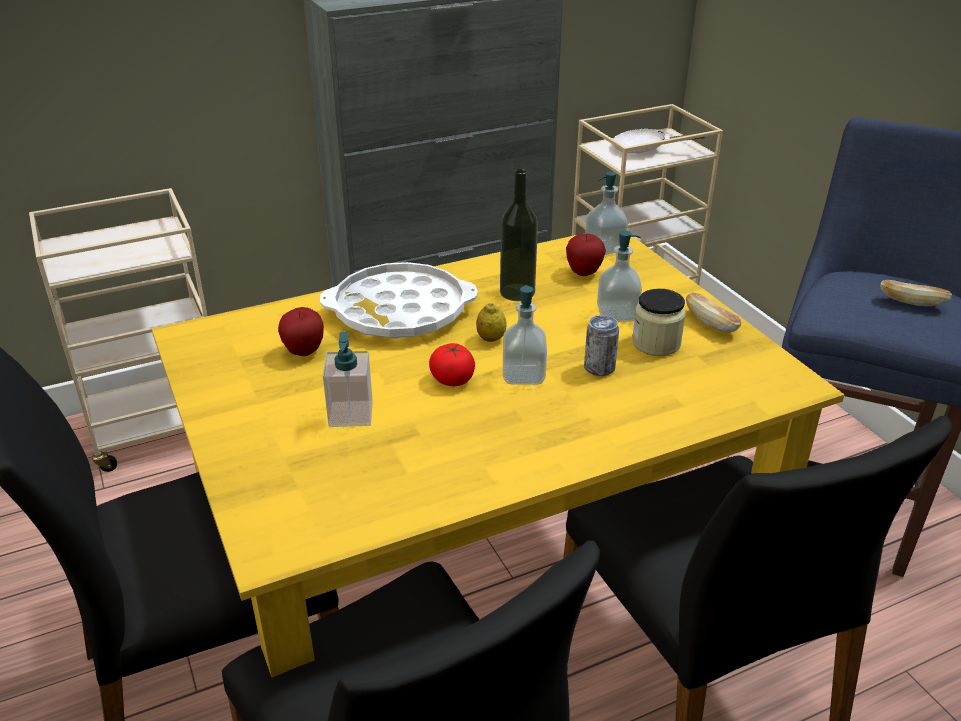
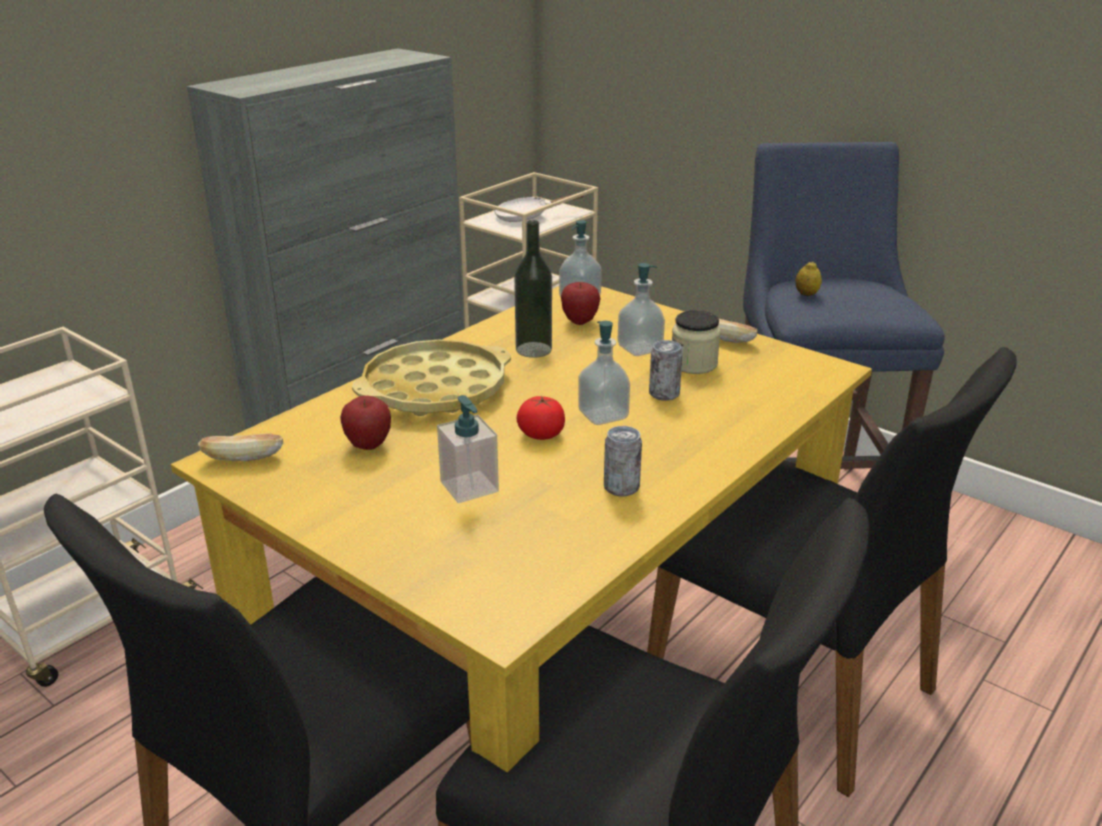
camera: 25 degrees left, 5 degrees down
white tray [320,262,478,339] -> yellow tray [352,340,511,416]
lemon [476,303,506,342] -> lemon moved to [795,262,822,296]
bread [880,280,952,306] -> bread moved to [198,434,283,461]
none -> can [604,426,642,497]

